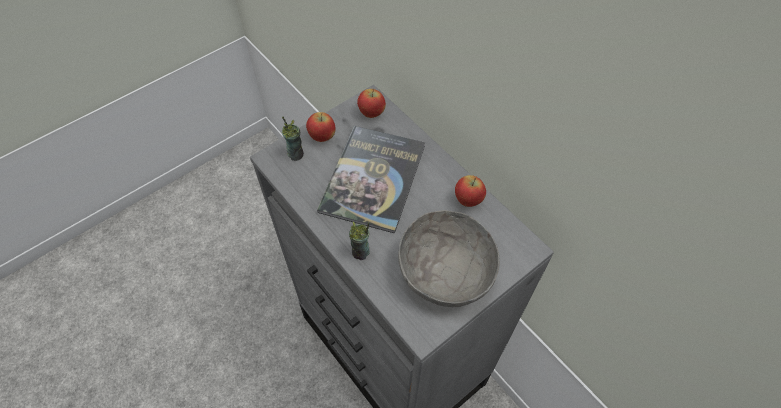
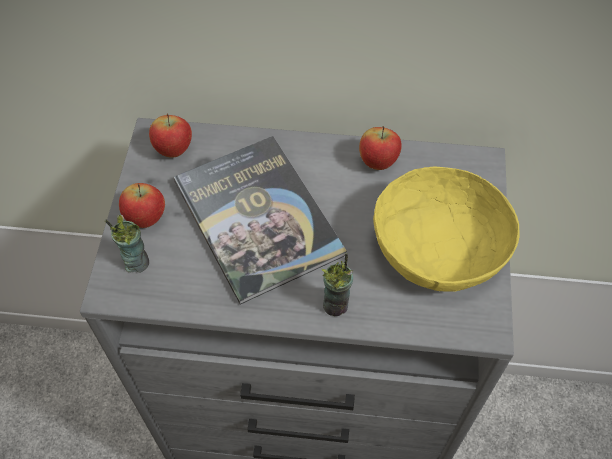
camera: 45 degrees left, 0 degrees up
grey bowl [398,210,500,307] -> yellow bowl [373,167,520,292]

